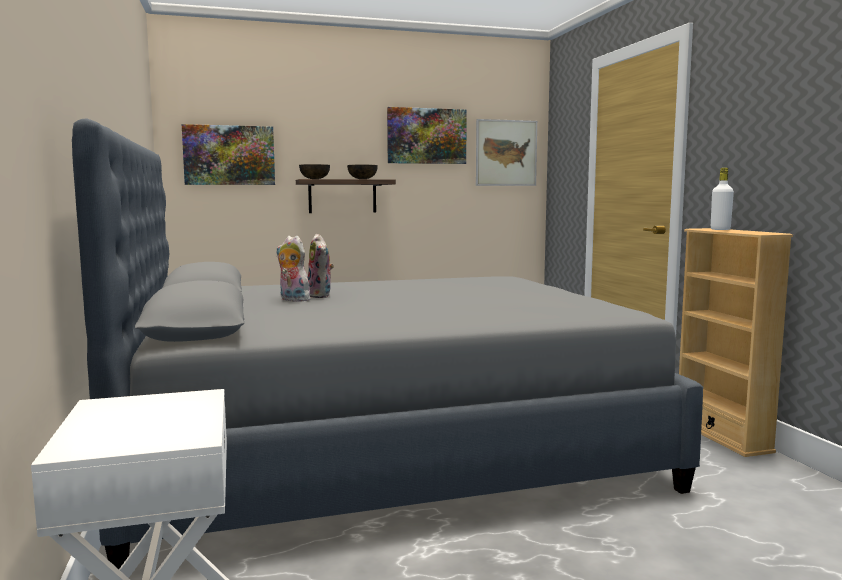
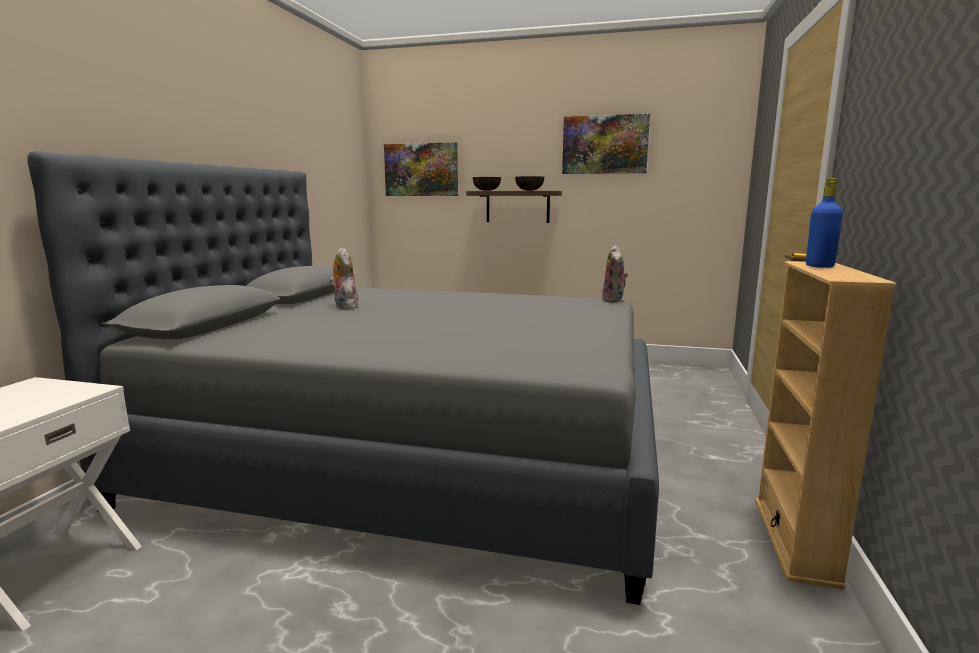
camera: 30 degrees right, 5 degrees up
plush toy [308,234,334,298] -> plush toy moved to [602,245,628,303]
picture [476,119,537,186] -> none
white bottle [711,168,734,230] -> blue bottle [806,178,843,268]

